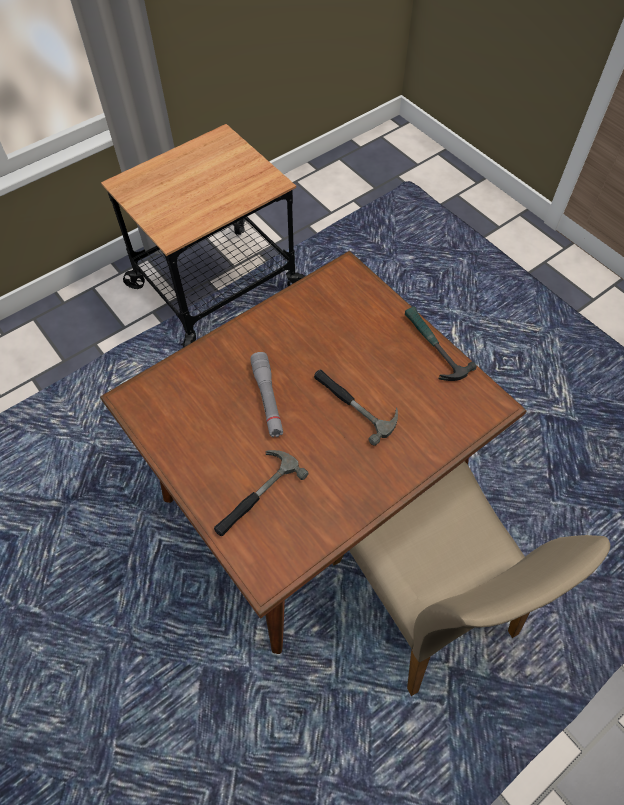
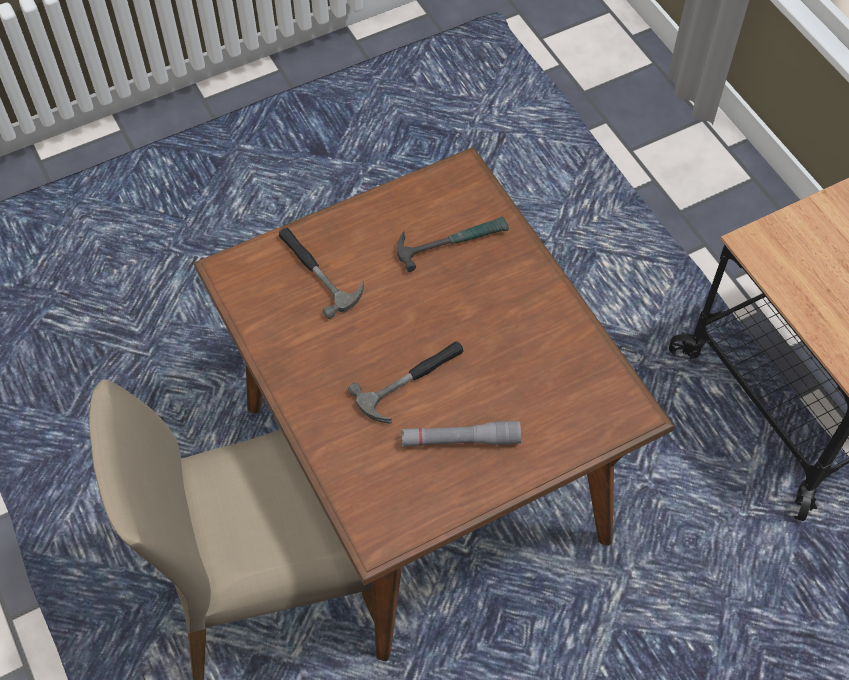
camera: 100 degrees right, 0 degrees up
grey flashlight [250,352,283,437] -> grey flashlight moved to [401,421,521,446]
hammer [405,306,477,381] -> hammer moved to [397,217,509,272]

